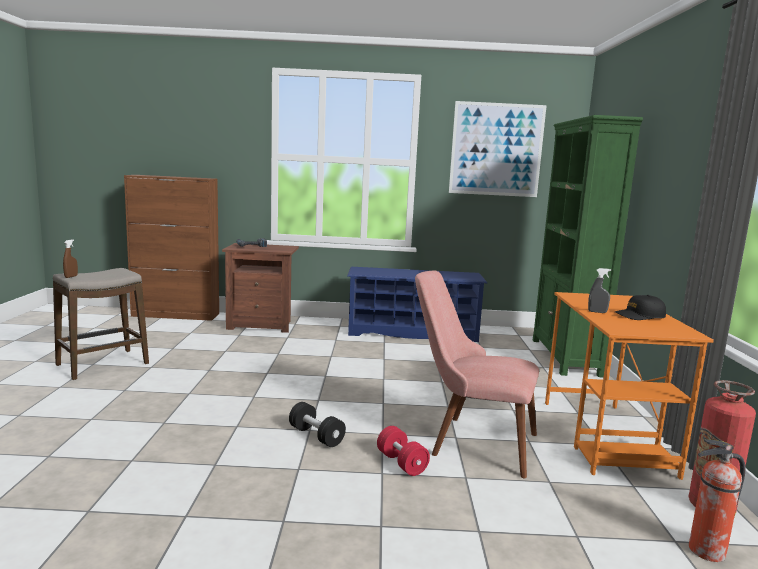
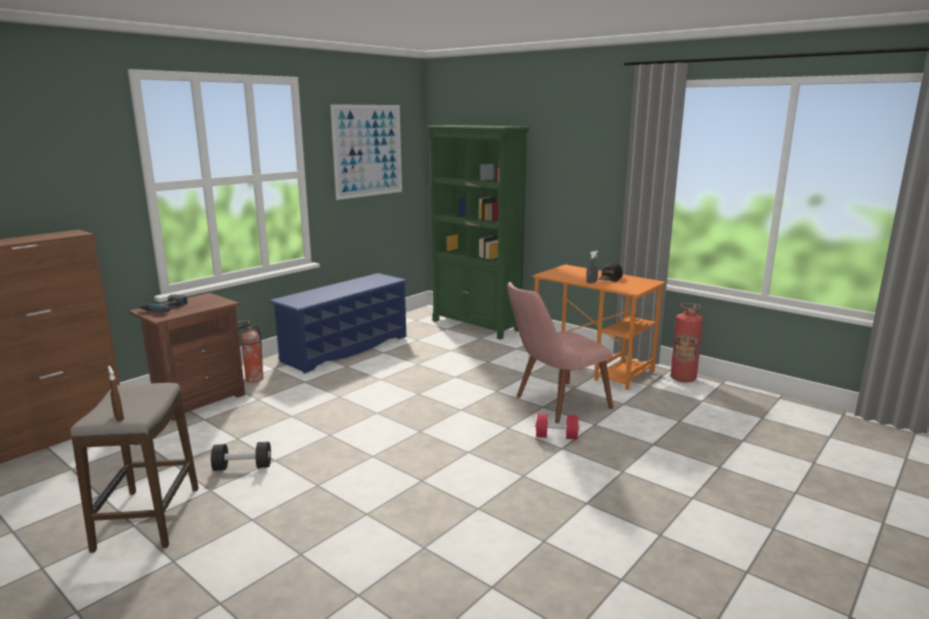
camera: 50 degrees left, 5 degrees up
black dumbbell [289,402,346,447] -> black dumbbell moved to [211,442,271,471]
fire extinguisher [689,439,745,562] -> fire extinguisher moved to [237,321,264,383]

